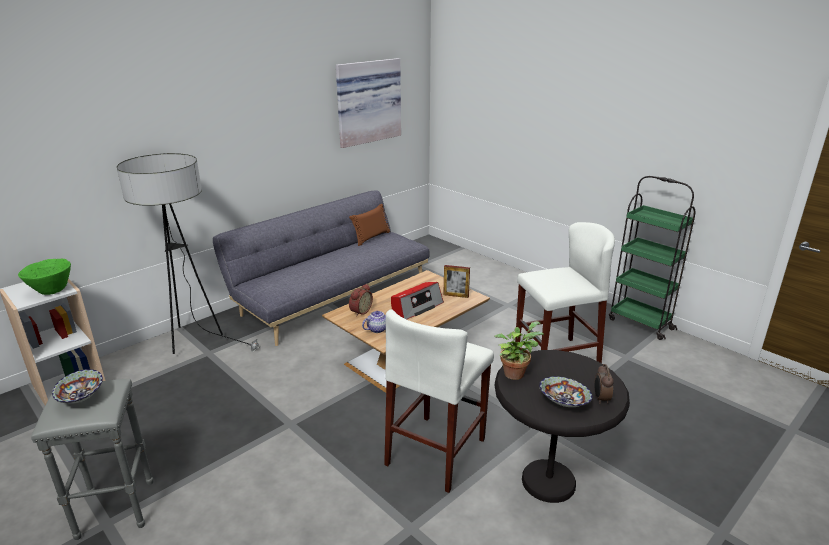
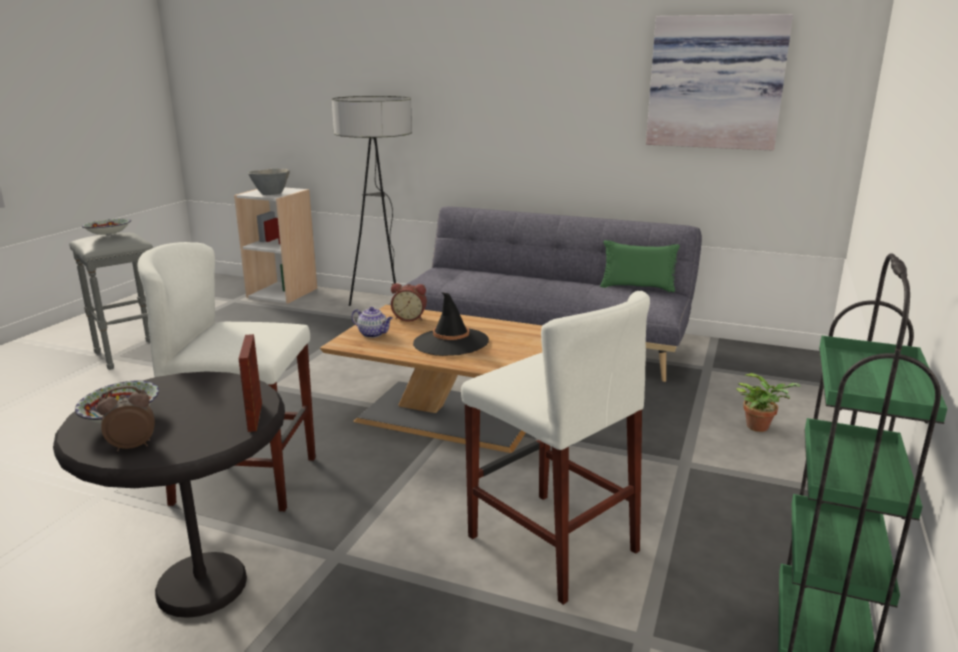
camera: 65 degrees right, 5 degrees down
green bowl [18,259,71,295] -> grey bowl [248,169,290,195]
brown pillow [349,204,390,246] -> green pillow [600,240,680,293]
radio [391,282,444,319] -> black hat [413,292,489,356]
picture frame [443,265,470,298] -> picture frame moved to [238,334,262,432]
potted plant [494,321,544,380] -> potted plant moved to [736,373,801,432]

